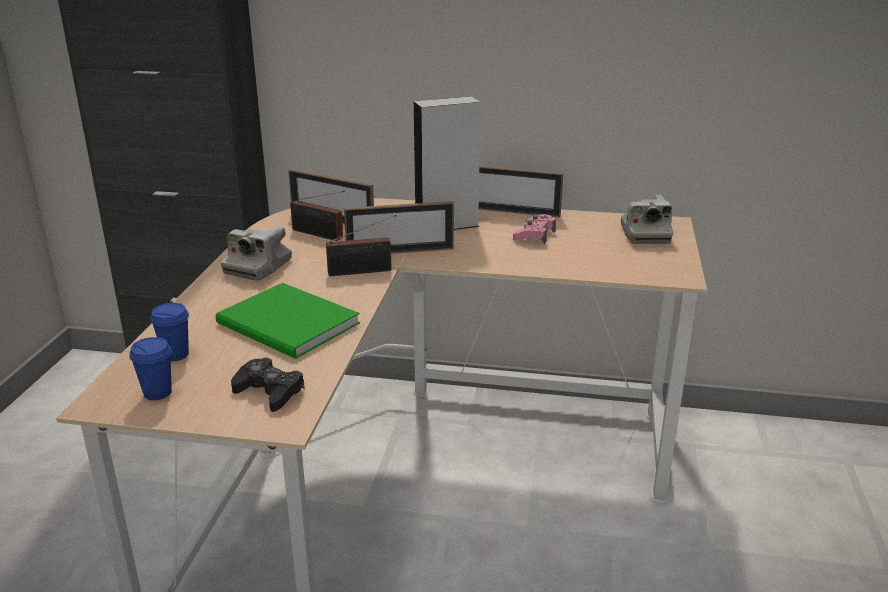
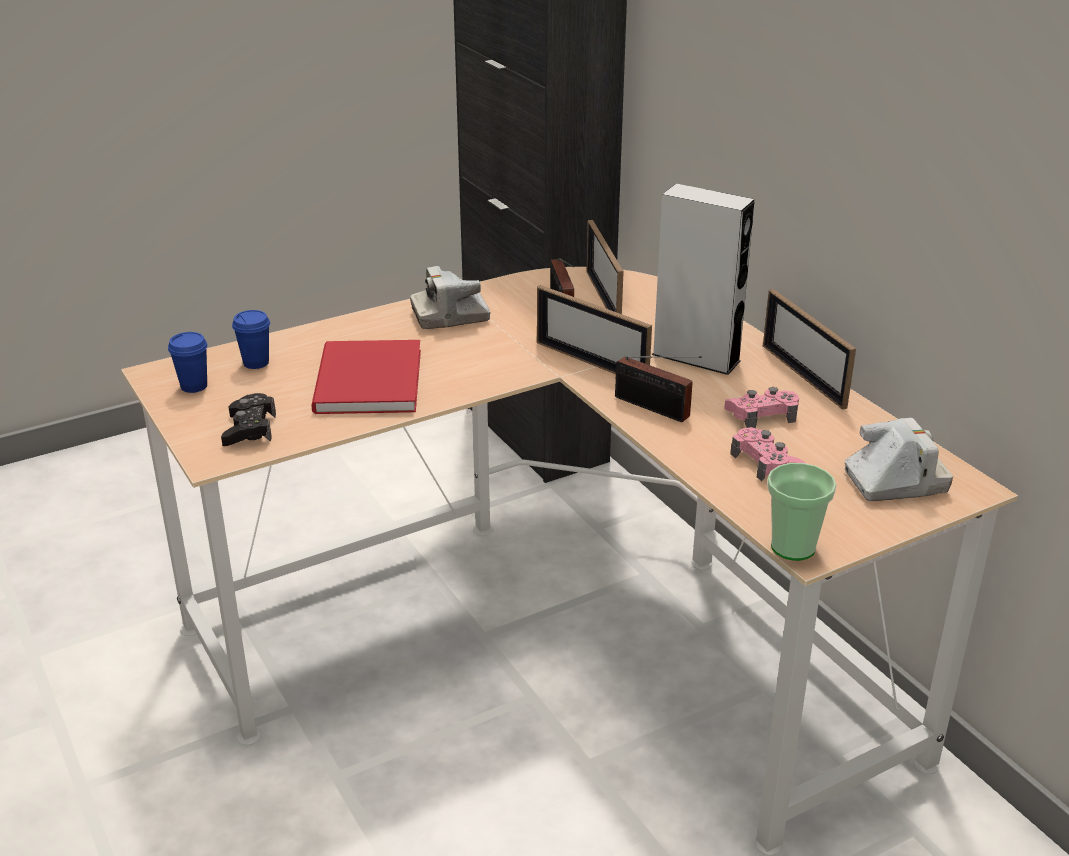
camera: 50 degrees right, 5 degrees up
green book [215,283,360,359] -> red book [311,340,421,414]
radio [326,215,396,276] -> radio moved to [615,356,702,422]
camera [621,195,673,244] -> camera turned 150 degrees counterclockwise [845,418,953,501]
none -> pink game controller [730,427,805,482]
none -> cup [767,463,836,561]

